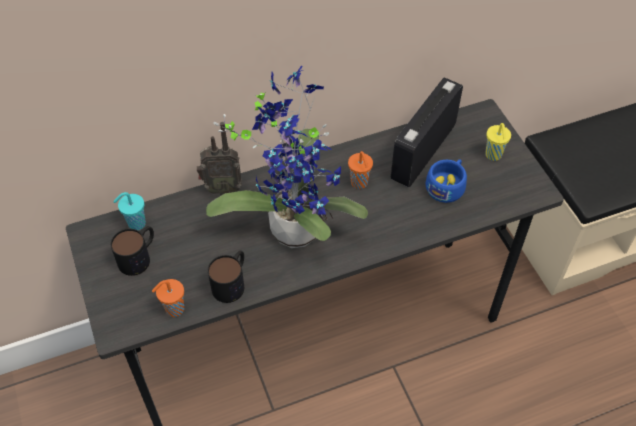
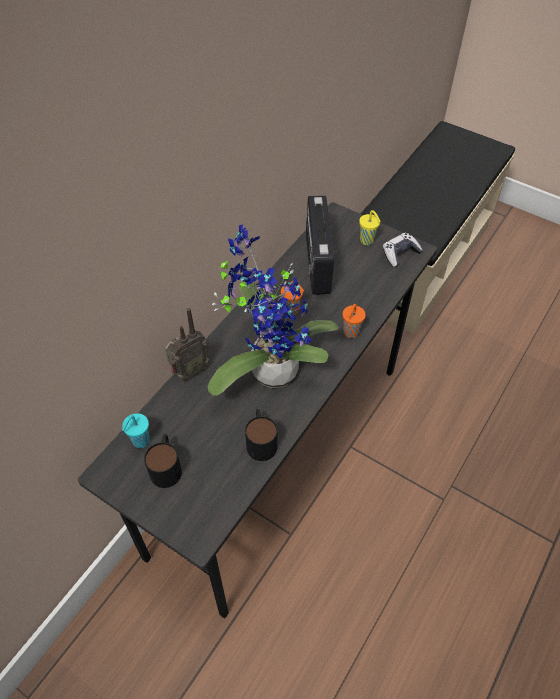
camera: 35 degrees left, 0 degrees up
orange cup [152,279,184,317] -> orange cup moved to [343,304,366,338]
blue cup [425,159,467,203] -> none
none -> game controller [383,233,423,267]

